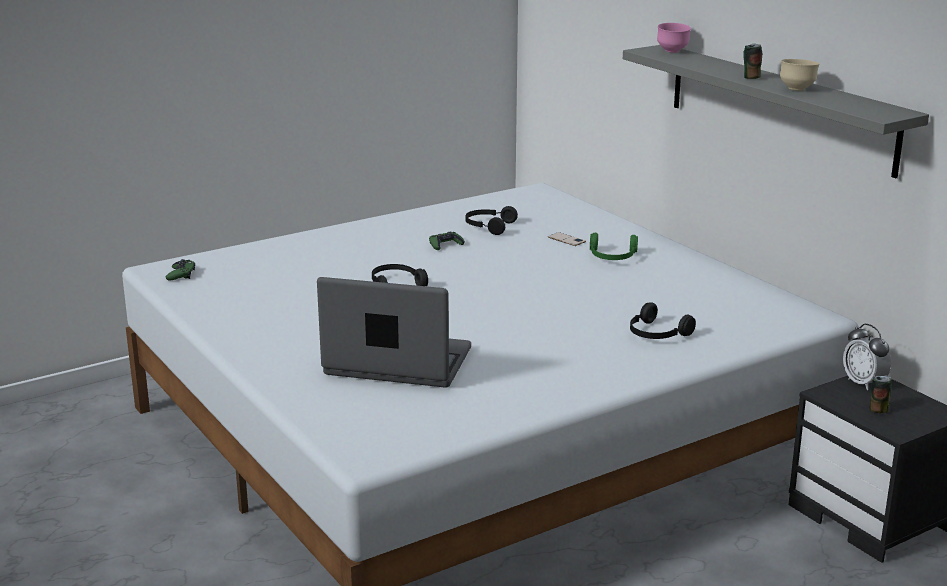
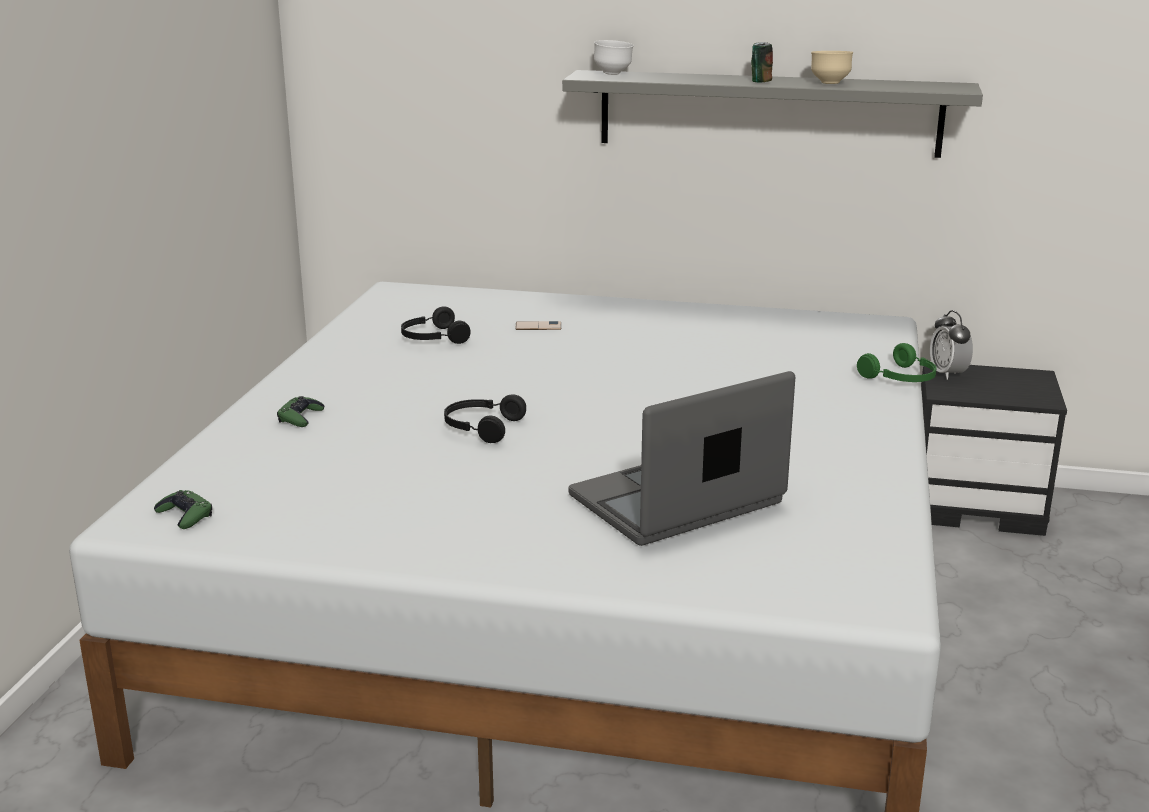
camera: 45 degrees left, 0 degrees up
green game controller [429,232,465,250] -> green game controller moved to [277,396,325,427]
green headphones [590,233,638,260] -> green headphones moved to [857,343,936,382]
black headphones [630,302,696,339] -> none
pink bowl [657,23,691,53] -> white bowl [594,40,634,75]
alarm clock [843,324,891,390] -> alarm clock turned 60 degrees clockwise [930,310,973,380]
can [869,375,892,413] -> none

